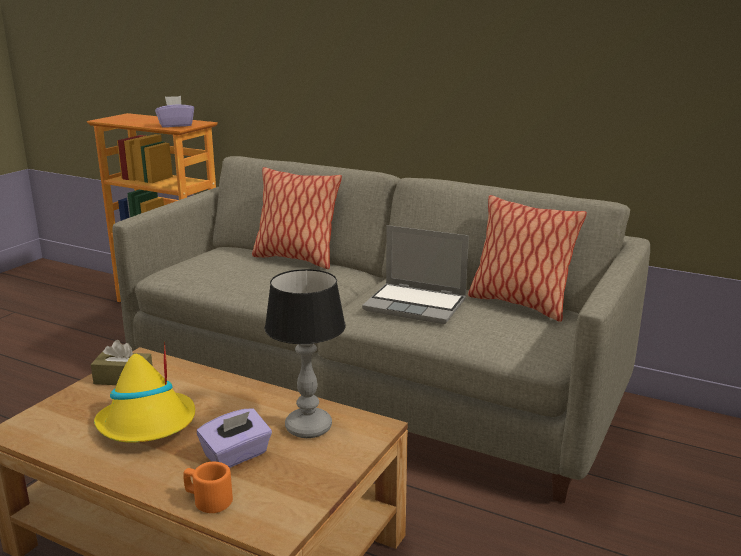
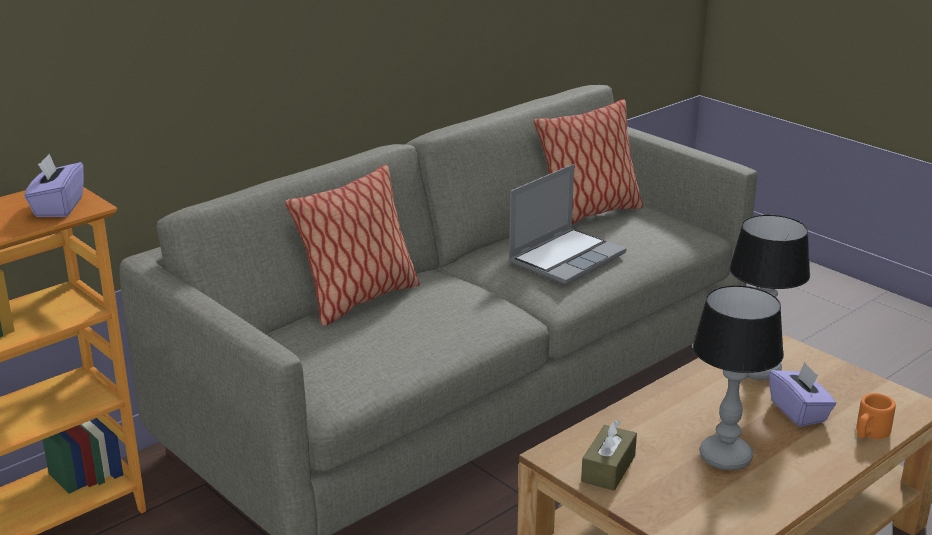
camera: 70 degrees left, 5 degrees up
yellow hat [94,342,195,443] -> table lamp [693,285,784,470]

